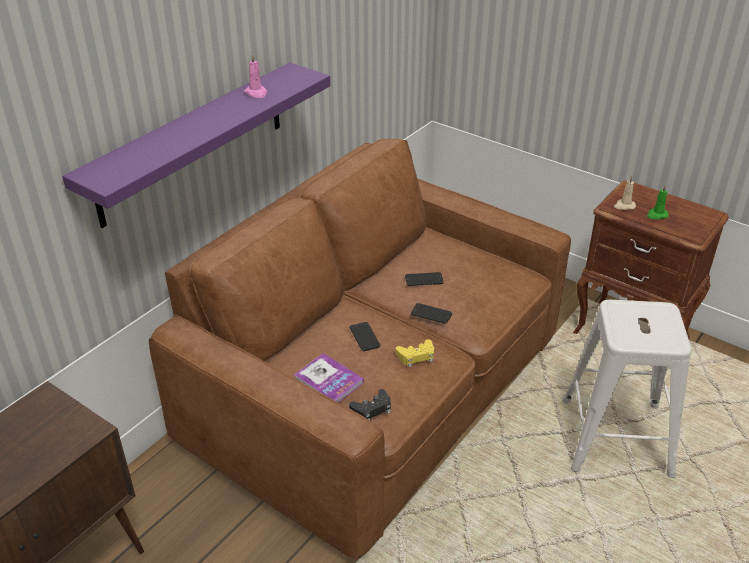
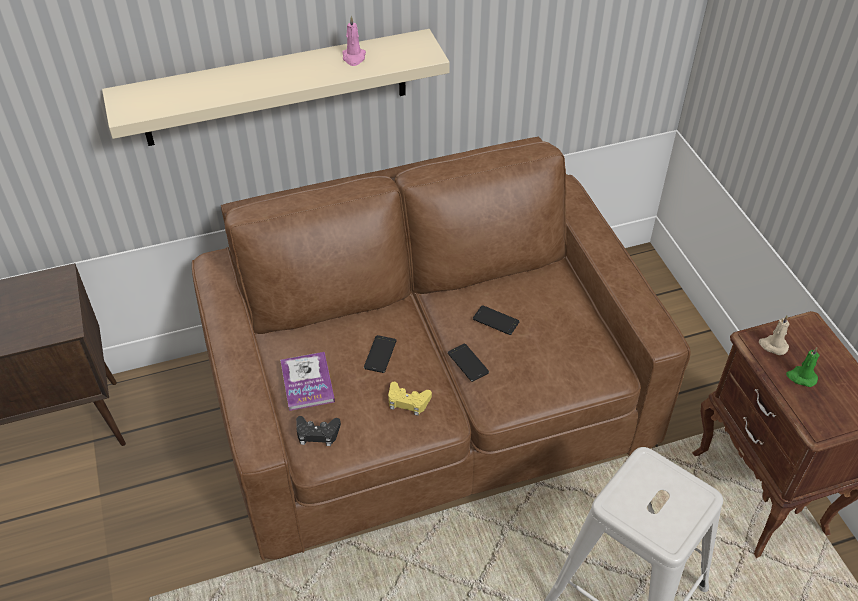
camera: 35 degrees right, 10 degrees up
purple shelf [62,62,331,228] -> beige shelf [102,29,450,146]

